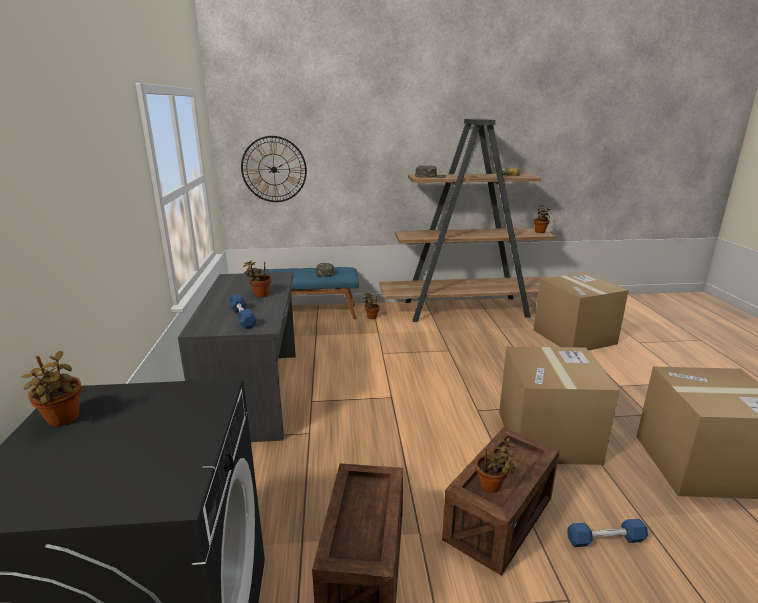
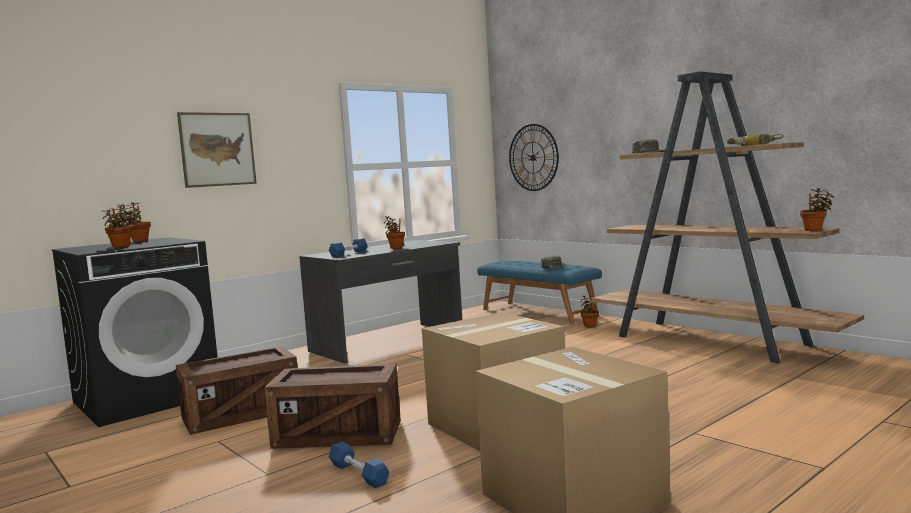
camera: 55 degrees right, 15 degrees down
potted plant [476,437,519,493] -> potted plant moved to [102,204,133,248]
cardboard box [533,273,629,351] -> none
none -> picture [177,112,257,188]

